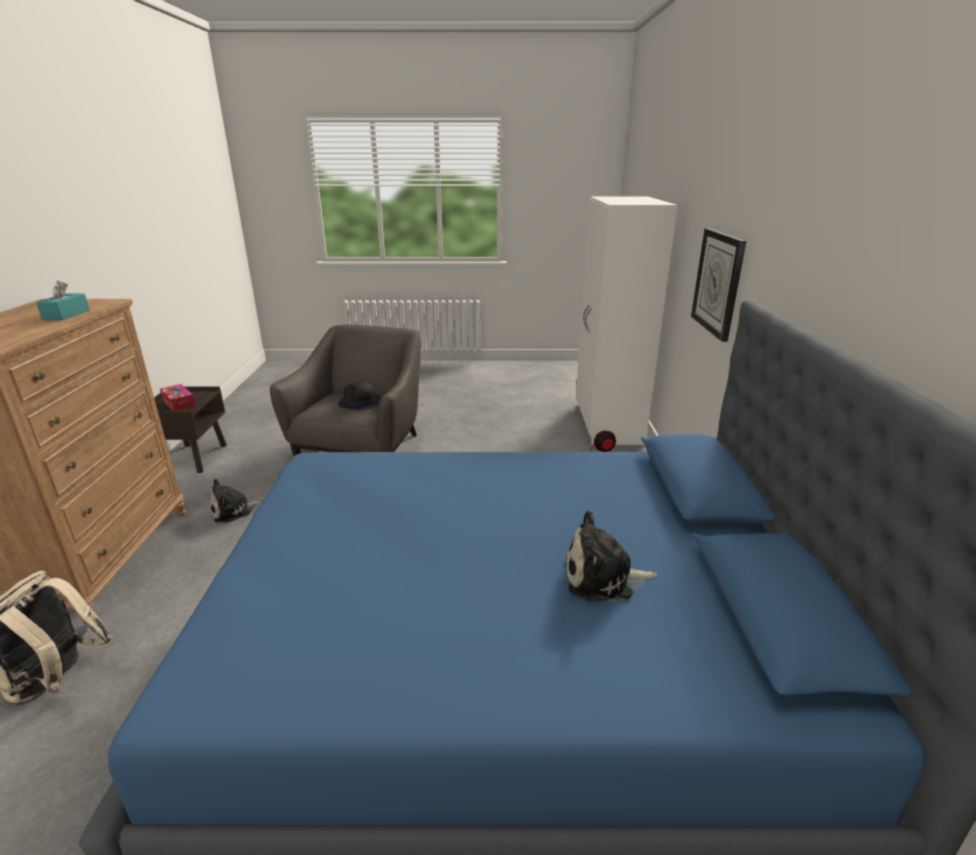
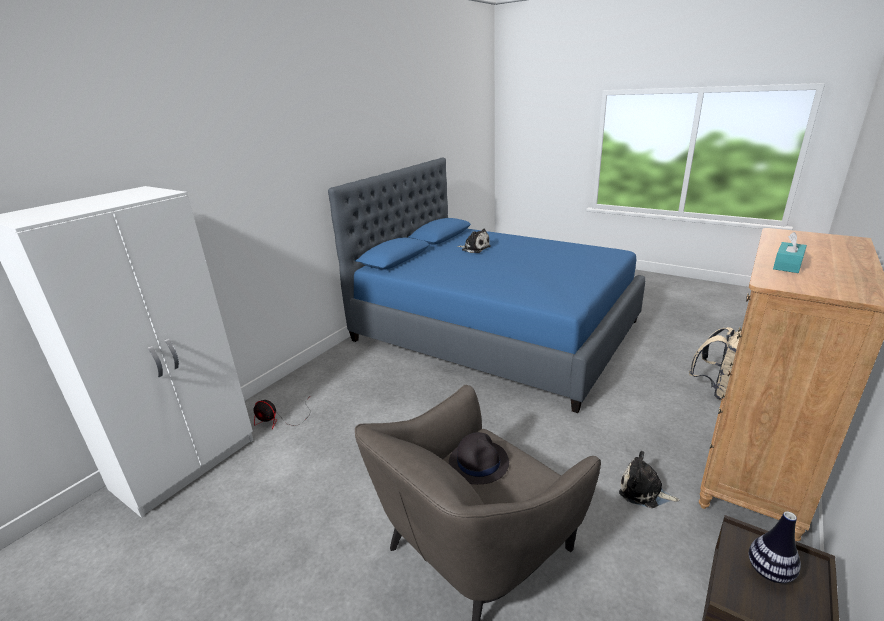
camera: 145 degrees left, 0 degrees up
tissue box [160,384,196,411] -> vase [749,512,801,583]
plush toy [210,478,263,523] -> plush toy turned 150 degrees counterclockwise [619,451,680,508]
wall clock [691,228,746,342] -> none

